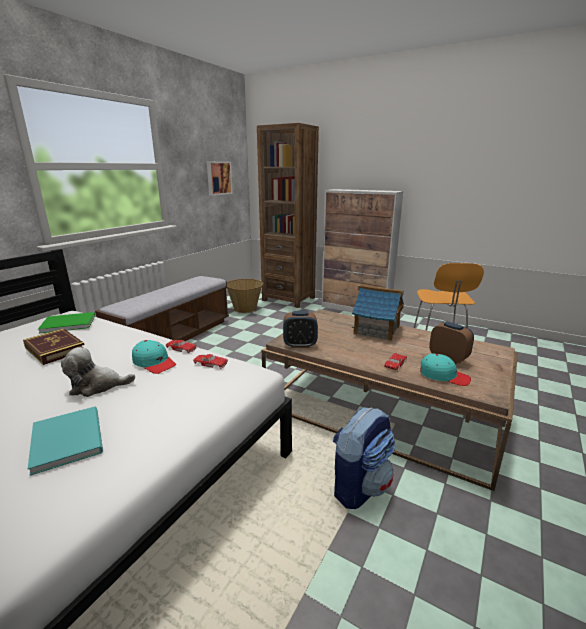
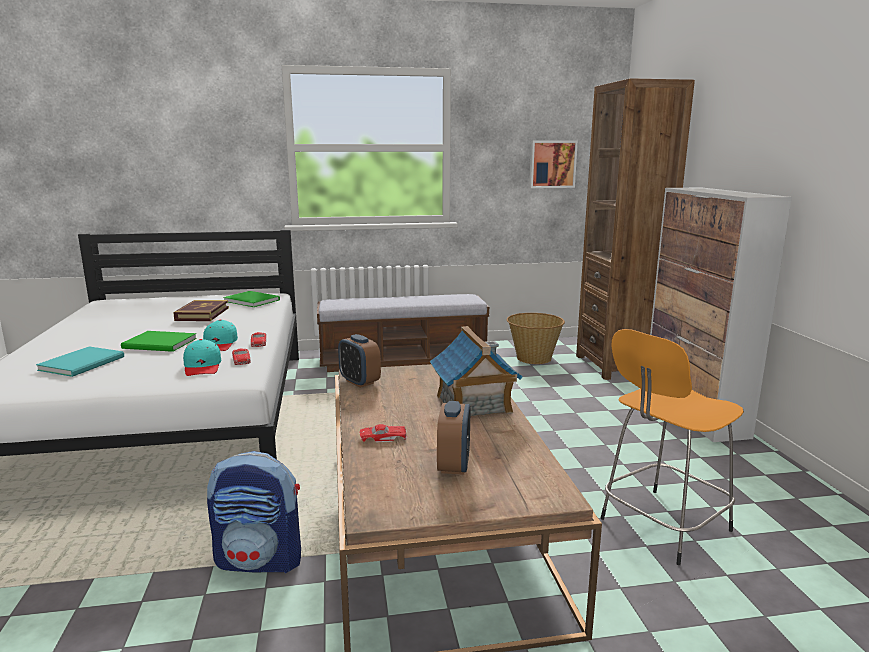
camera: 50 degrees right, 5 degrees down
plush toy [61,347,135,397] -> green book [121,331,197,352]
turquoise cap [420,354,471,386] -> turquoise cap moved to [183,339,221,376]

